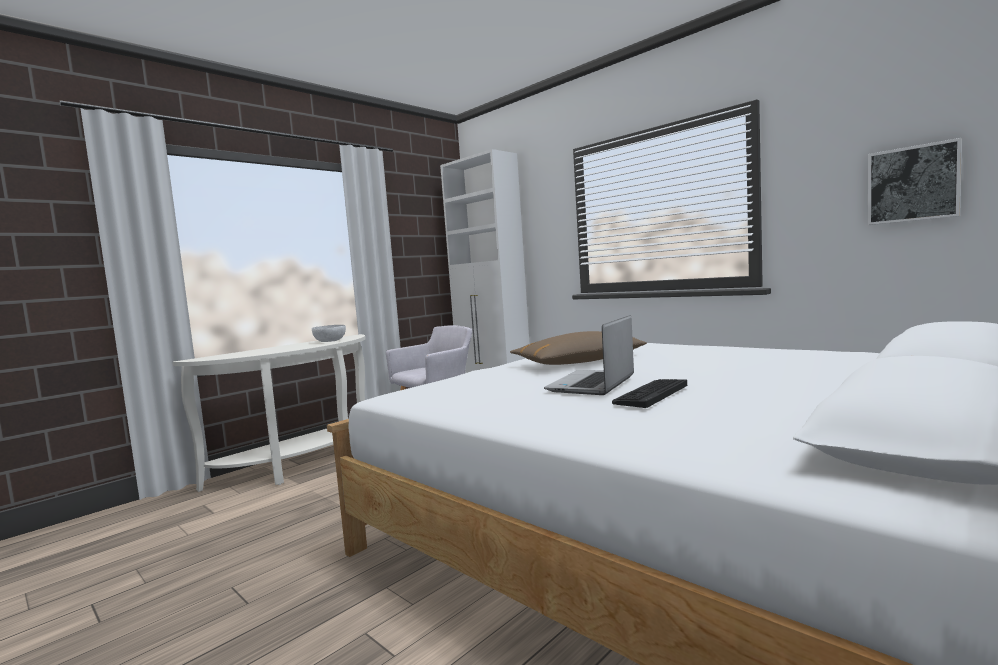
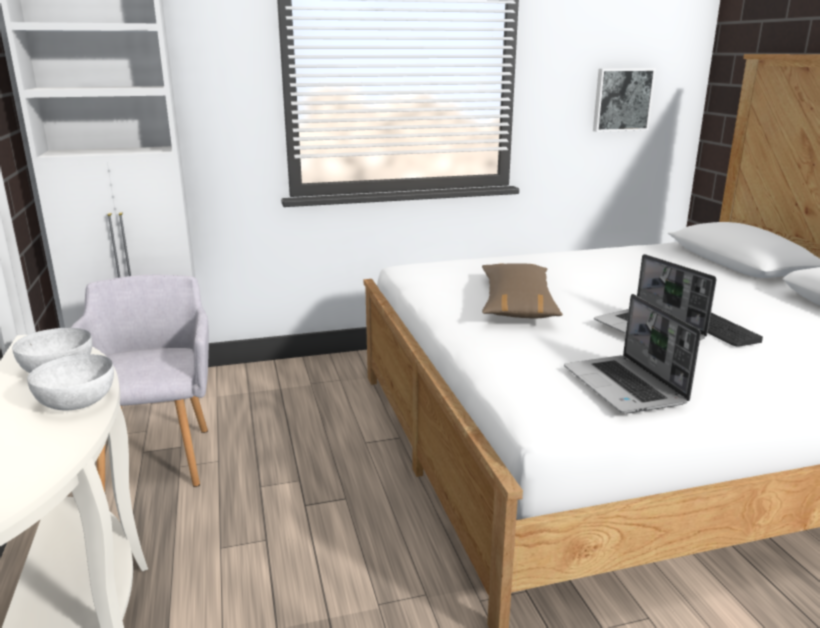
camera: 60 degrees left, 15 degrees up
none -> white bowl [27,354,114,411]
none -> laptop [564,294,701,413]

